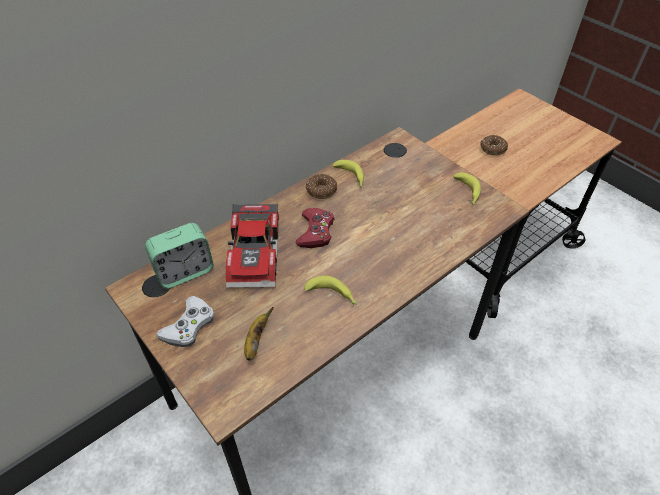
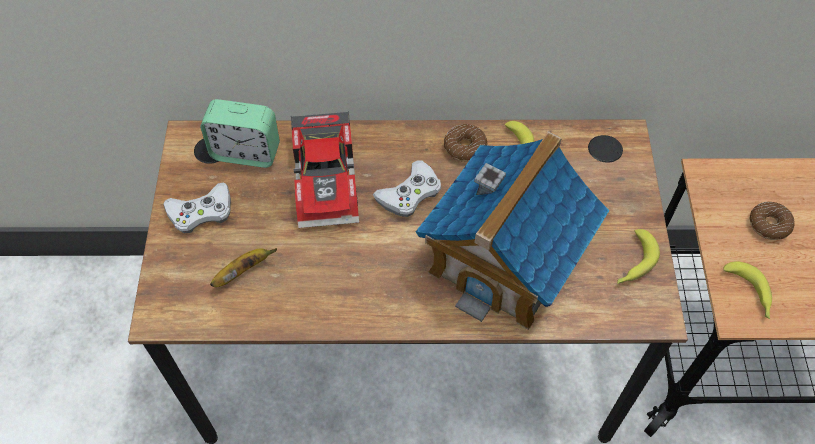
camera: 40 degrees right, 10 degrees up
toy car [226,203,279,288] -> toy car turned 45 degrees counterclockwise [291,111,359,228]
red game controller [296,208,334,248] -> white game controller [373,160,441,217]
banana [304,275,357,305] -> banana moved to [723,261,772,319]
none -> toy house [416,132,610,330]

